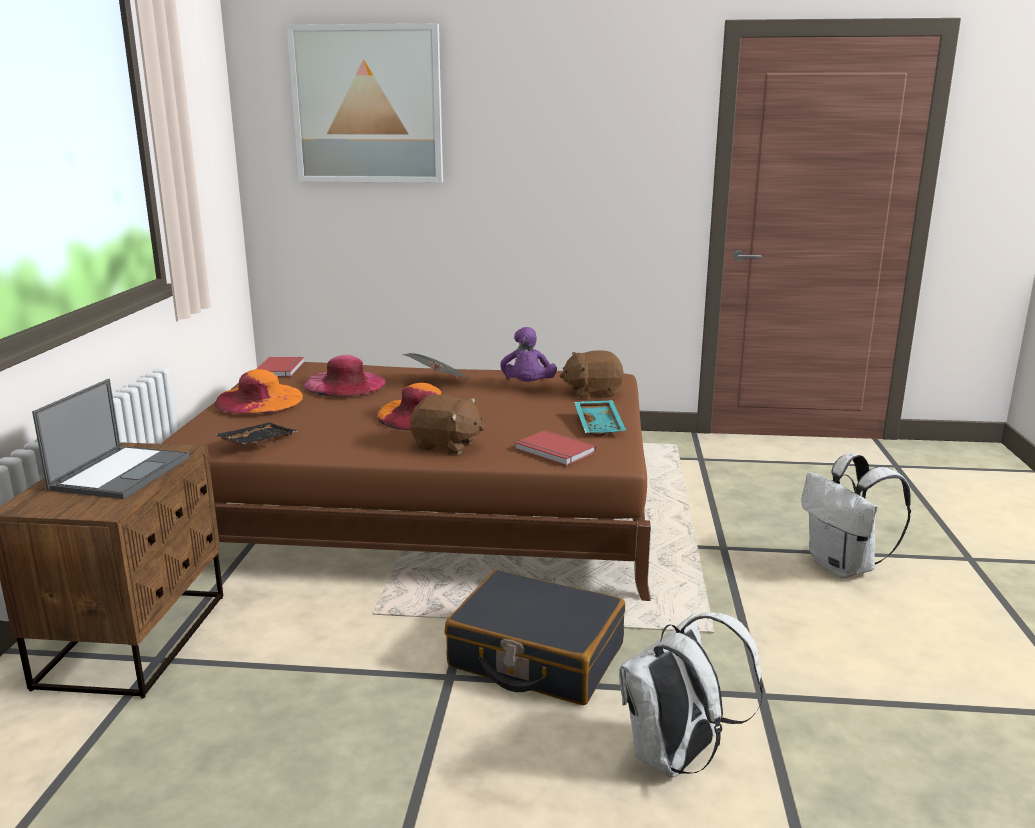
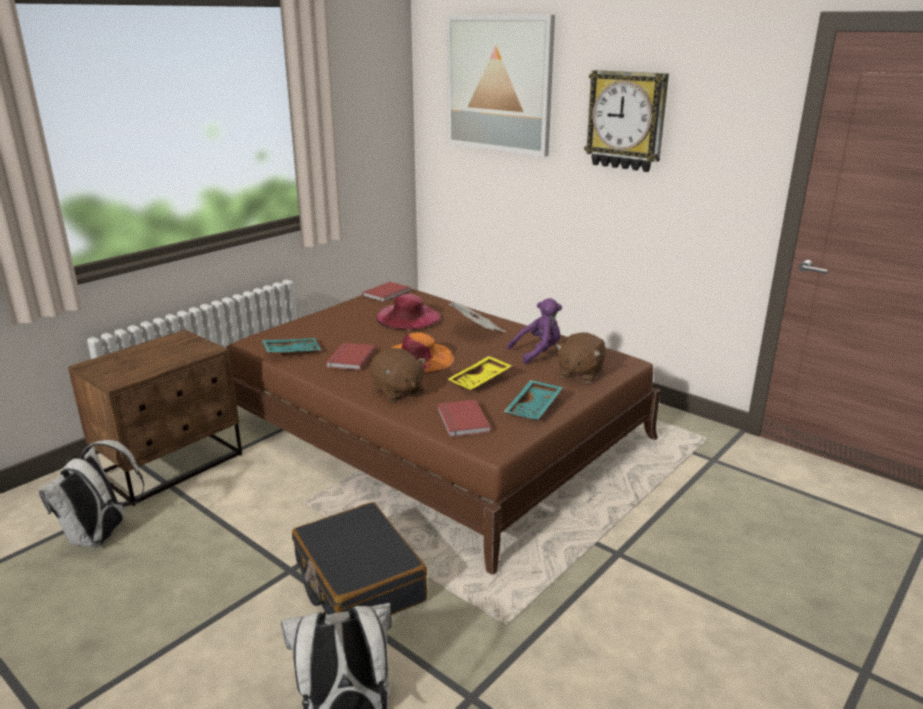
camera: 35 degrees right, 5 degrees up
laptop [32,379,190,499] -> none
black tray [214,422,297,447] -> turquoise tray [262,338,321,357]
orange hat [215,369,303,414] -> none
purple plush toy [500,327,557,382] -> purple plush toy turned 150 degrees counterclockwise [507,298,562,364]
brown plush toy [560,350,624,399] -> brown plush toy turned 90 degrees counterclockwise [555,333,606,383]
white backpack [801,453,911,578] -> white backpack moved to [38,440,144,548]
none -> red book [326,343,376,370]
none -> yellow tray [448,356,512,390]
none -> wall clock [584,70,669,172]

